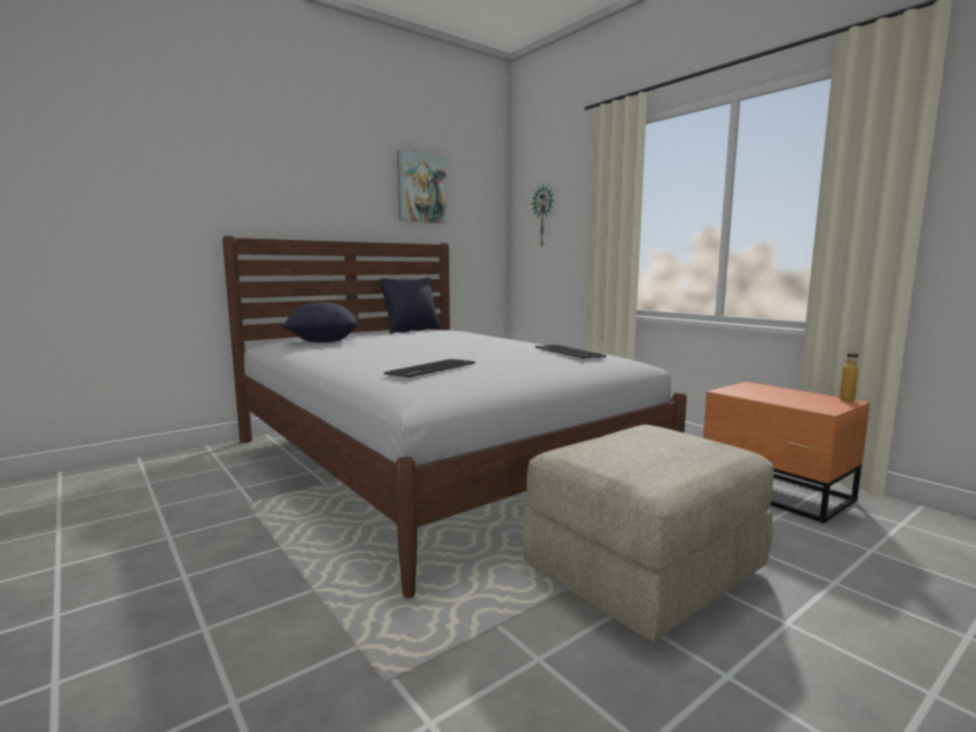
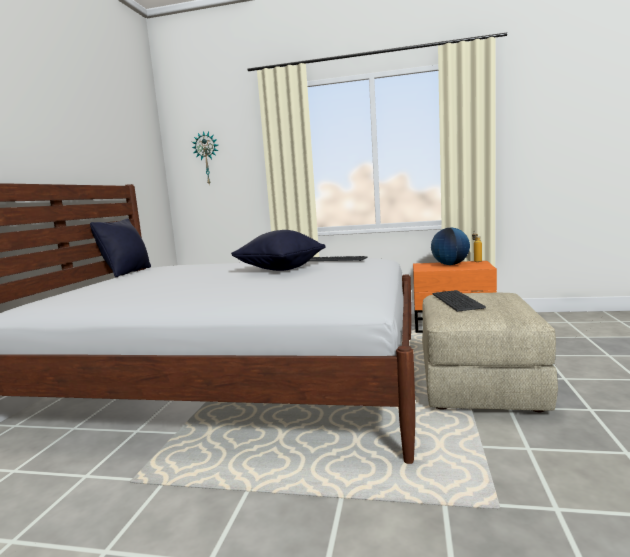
camera: 40 degrees left, 0 degrees up
black pillow [281,302,358,342] -> black pillow moved to [231,230,326,271]
keyboard [384,359,475,378] -> keyboard moved to [433,290,486,312]
picture [397,149,447,223] -> none
none -> globe [431,228,470,265]

